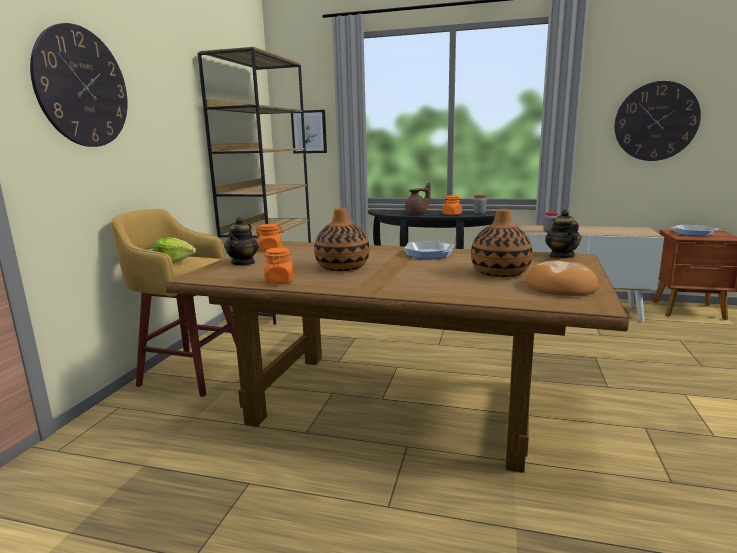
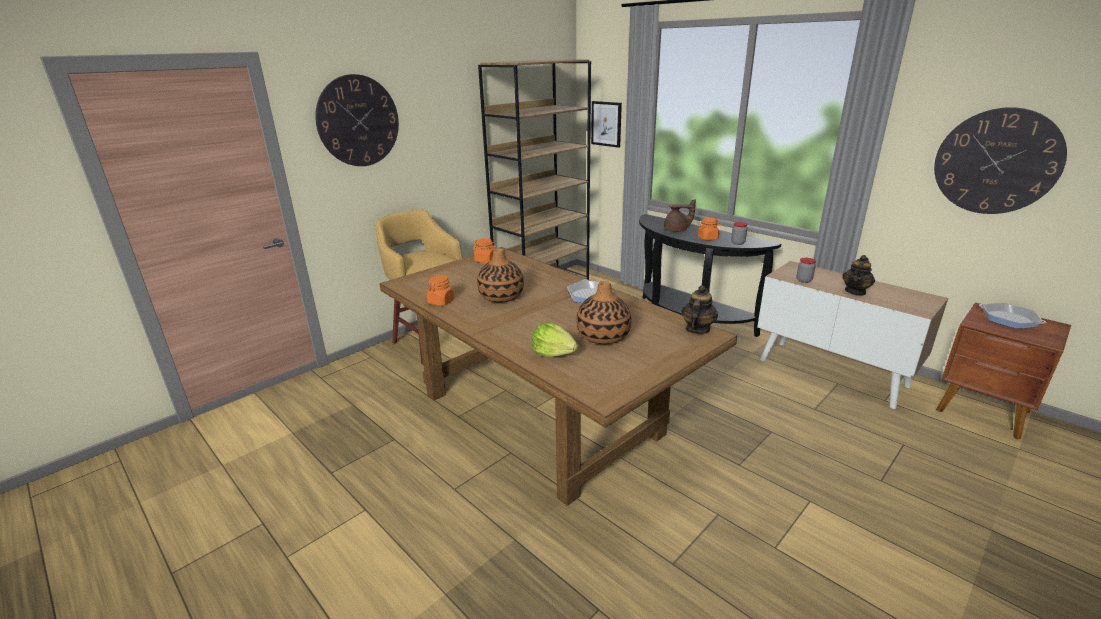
camera: 30 degrees right, 10 degrees up
lettuce [152,237,196,263] -> lettuce moved to [532,322,578,357]
teapot [224,217,259,266] -> teapot moved to [842,255,875,296]
bread [526,260,598,296] -> none

